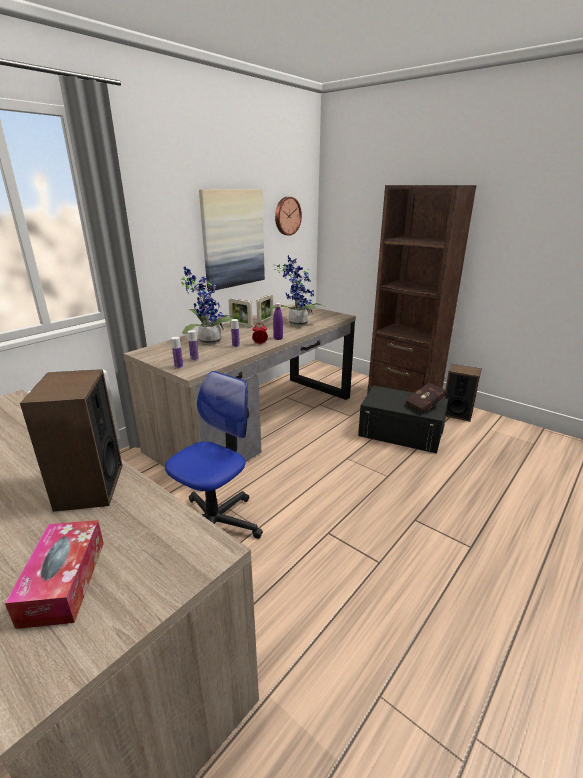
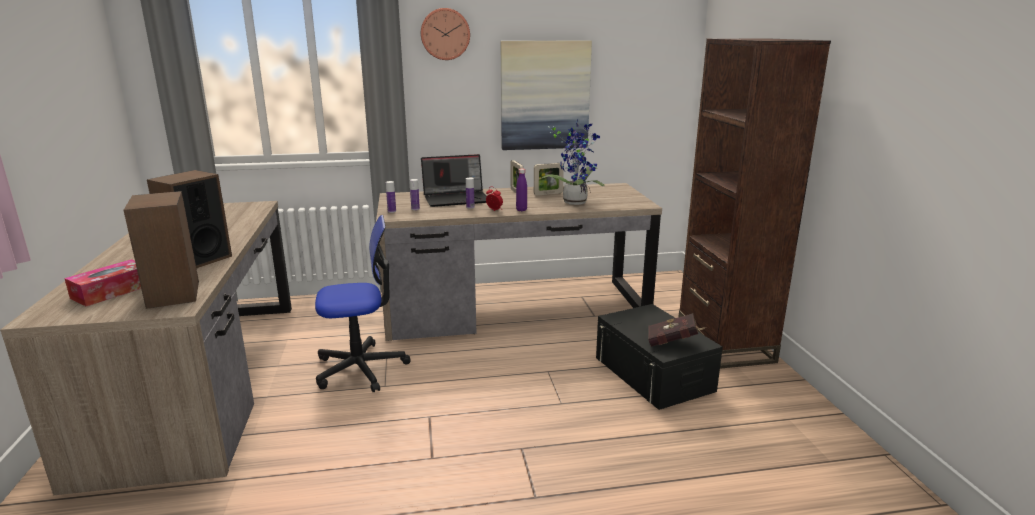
camera: 40 degrees right, 5 degrees down
potted plant [181,266,233,345] -> laptop [421,154,487,207]
wall clock [275,197,302,236] -> wall clock moved to [421,8,470,60]
speaker [444,364,482,422] -> speaker moved to [124,191,199,309]

